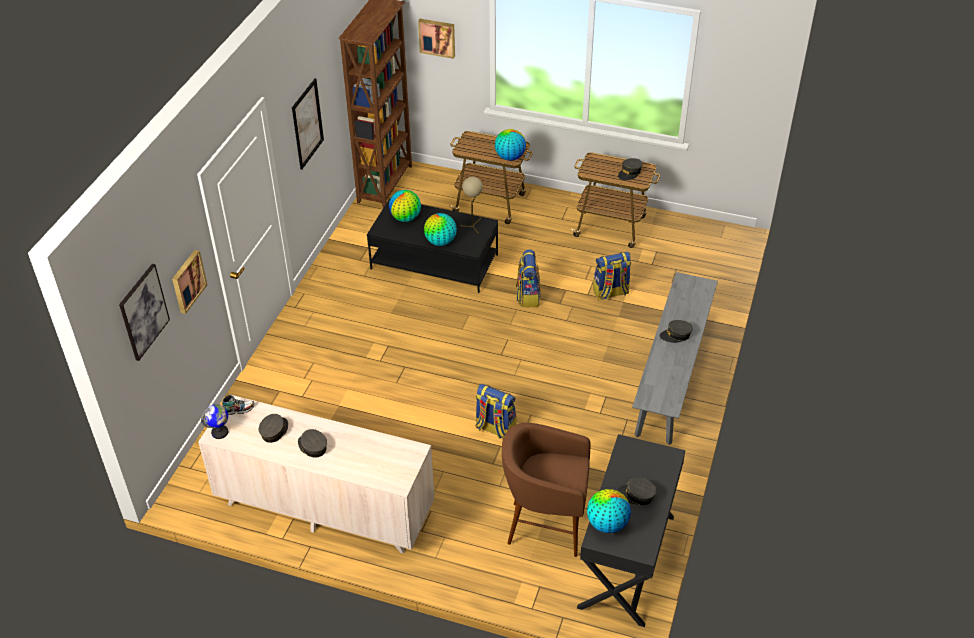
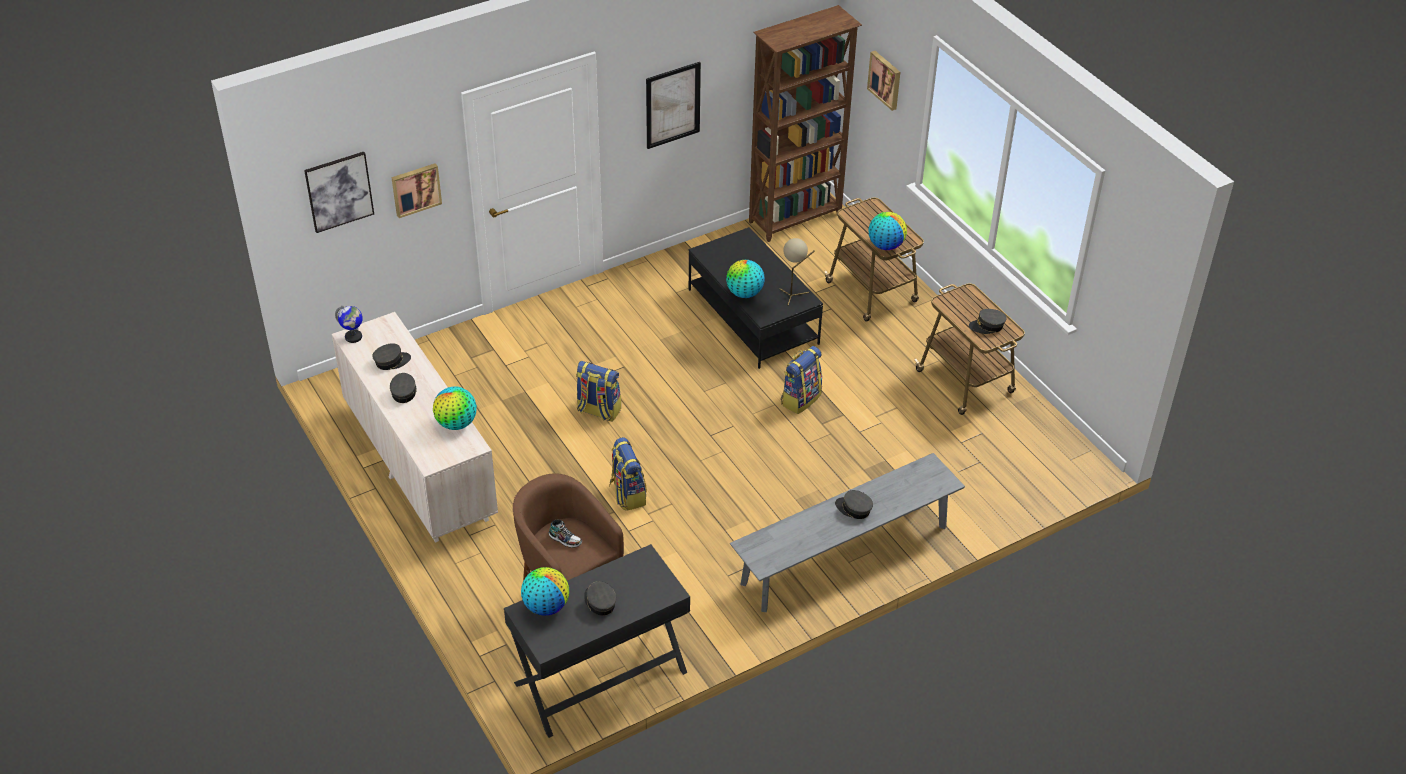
camera: 40 degrees right, 0 degrees up
shoe [222,395,255,415] -> shoe moved to [549,519,582,548]
globe [389,190,421,222] -> globe moved to [433,387,477,430]
backpack [593,252,631,300] -> backpack moved to [576,361,621,422]

